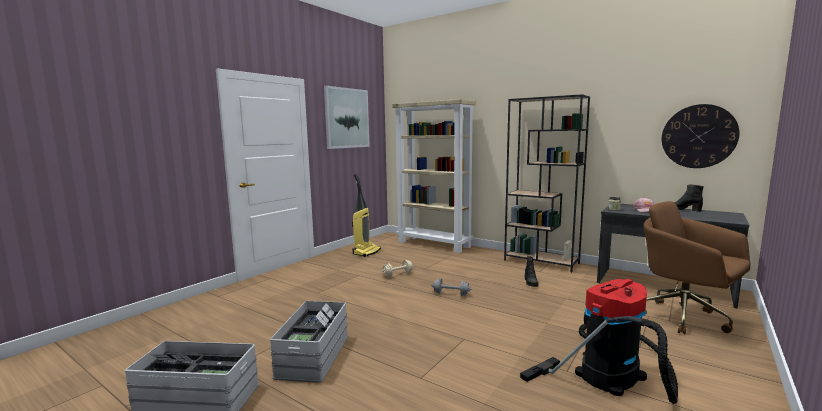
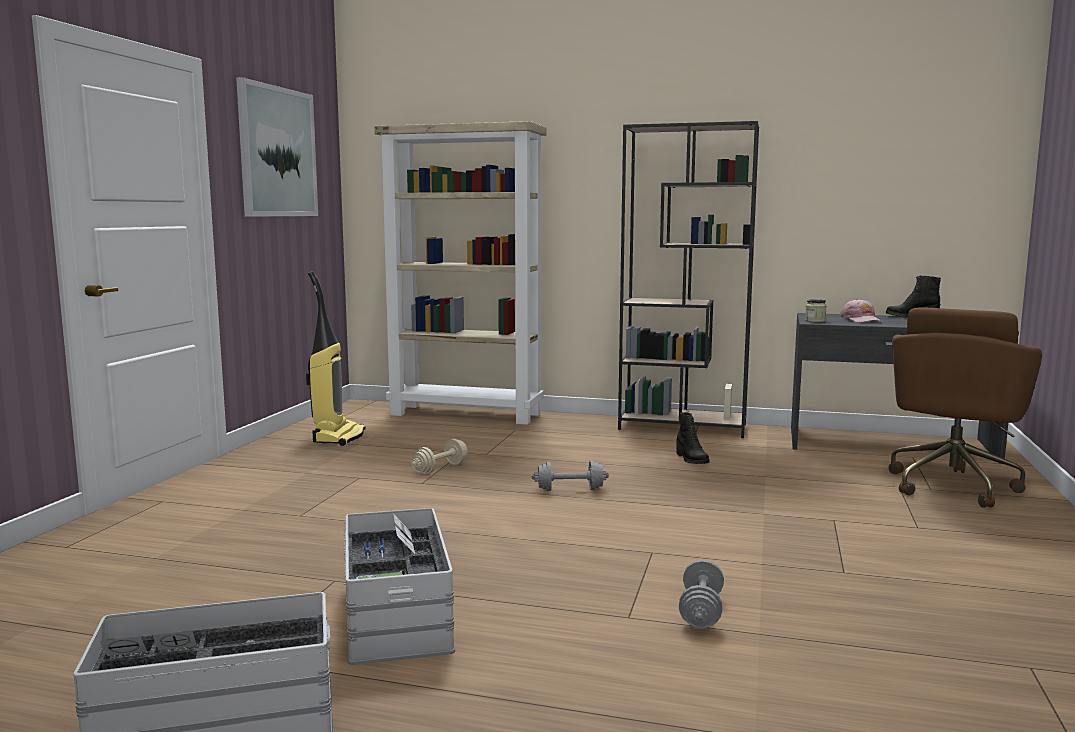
camera: 20 degrees left, 0 degrees up
vacuum cleaner [520,279,678,404] -> none
brown office chair [644,201,751,334] -> brown office chair turned 90 degrees counterclockwise [889,307,1042,507]
wall clock [662,104,739,168] -> none
none -> grey dumbbell [679,560,724,628]

